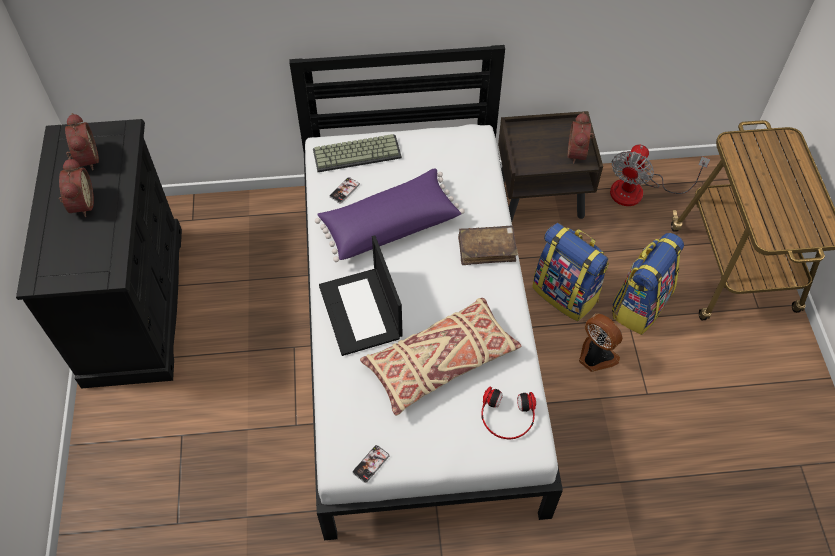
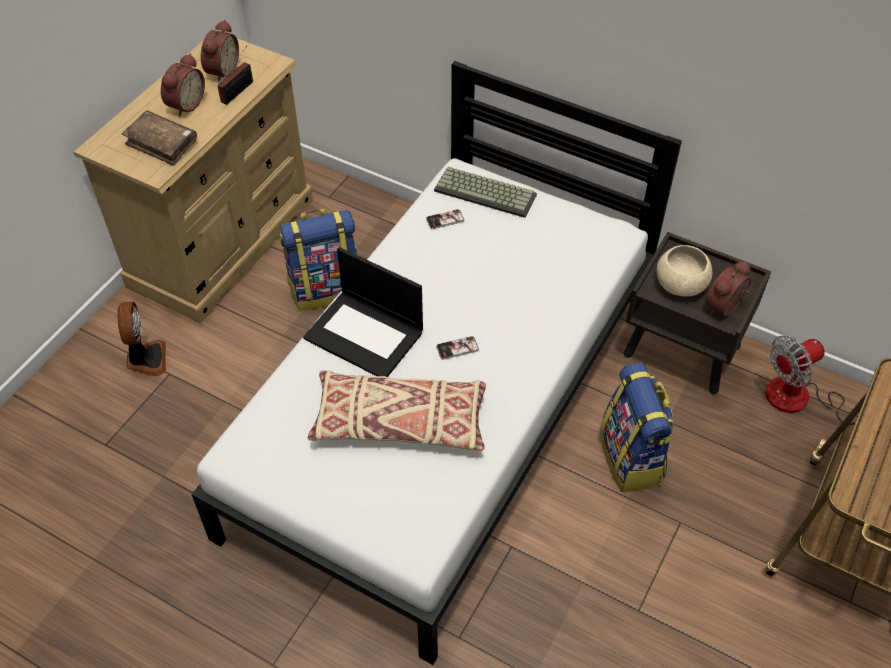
camera: 35 degrees right, 5 degrees down
black dresser [16,119,182,388] -> beige dresser [74,39,313,324]
purple pillow [315,168,465,262] -> none
laptop [319,235,403,356] -> laptop turned 75 degrees counterclockwise [303,247,423,377]
phone [352,445,390,483] -> phone moved to [436,336,479,360]
brown book [458,225,518,265] -> brown book moved to [121,110,197,166]
headphones [481,387,536,439] -> none
fan [579,314,622,372] -> fan moved to [117,302,166,376]
backpack [612,233,684,335] -> backpack moved to [280,209,357,310]
none -> radio [217,46,253,105]
none -> beige bowl [656,245,712,297]

